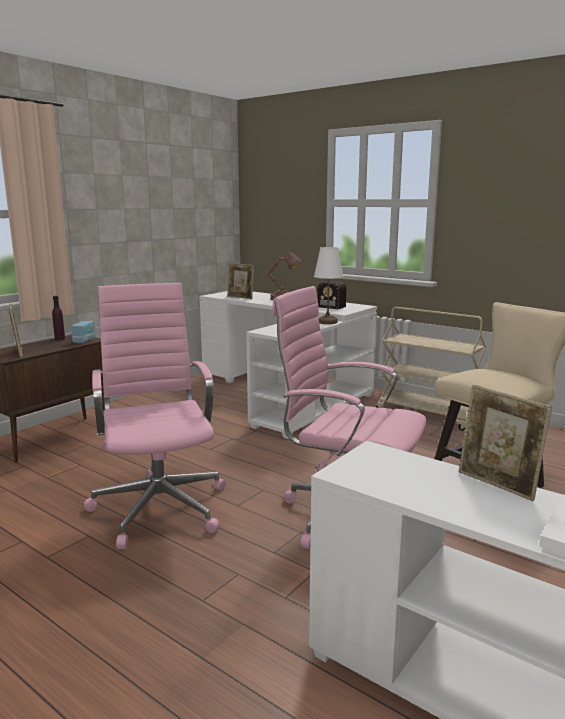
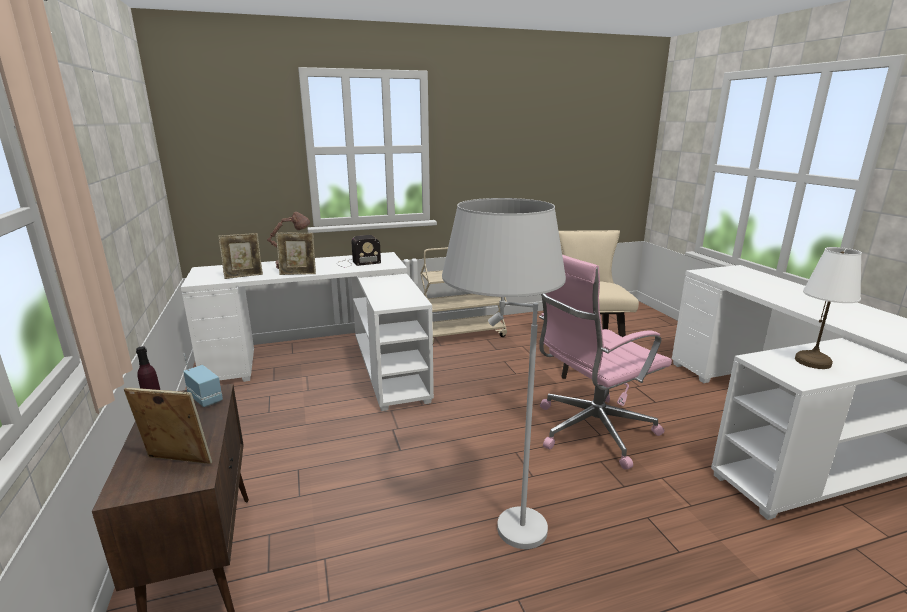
camera: 55 degrees left, 5 degrees up
pink office chair [84,283,226,549] -> white floor lamp [442,198,566,549]
white table lamp [314,247,343,324] -> white table lamp moved to [795,247,862,369]
picture frame [459,385,552,501] -> picture frame moved to [276,233,316,275]

